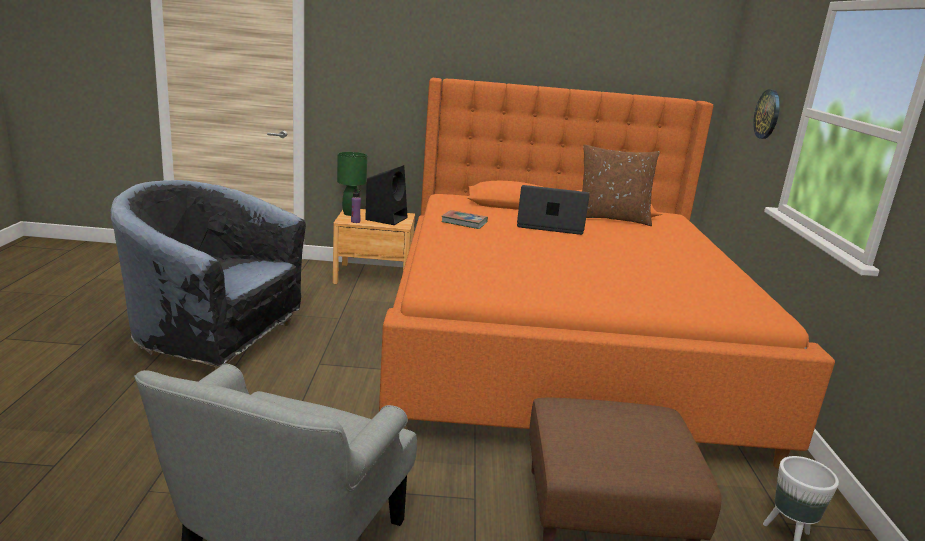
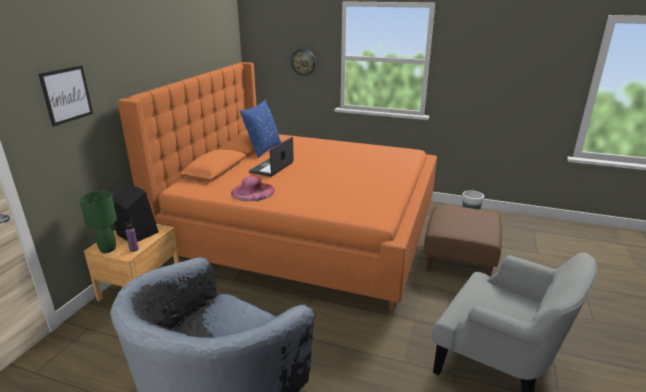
camera: 70 degrees left, 5 degrees up
book [441,210,488,229] -> pink hat [231,176,275,201]
brown pillow [582,144,660,226] -> blue pillow [240,100,282,158]
none -> picture [39,66,93,126]

